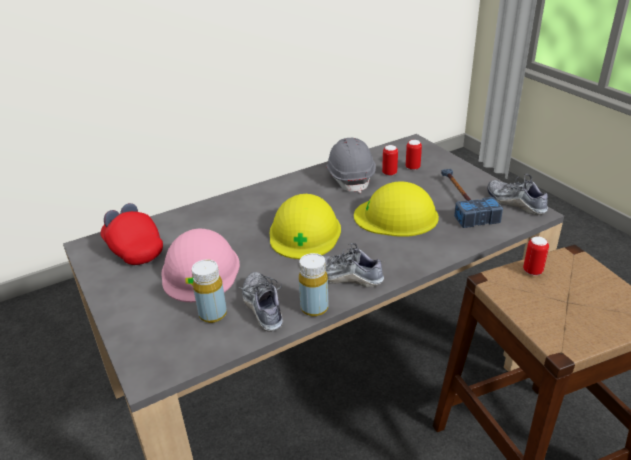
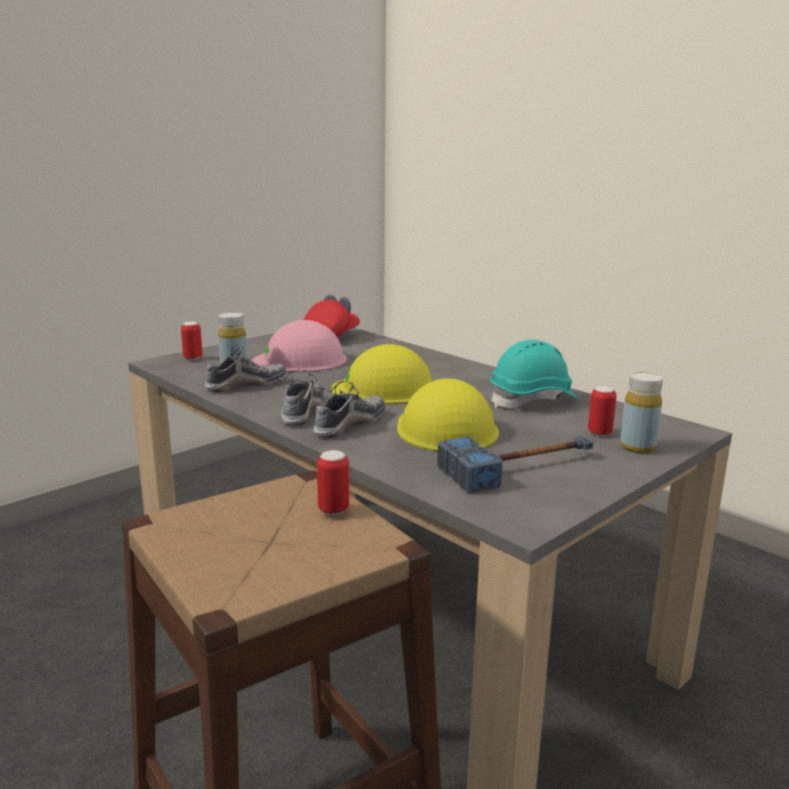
camera: 75 degrees right, 15 degrees down
yellow bottle [299,253,328,317] -> yellow bottle moved to [620,372,663,453]
grey hard hat [326,138,376,193] -> turquoise hard hat [490,340,579,408]
can [382,145,398,176] -> can moved to [181,322,203,360]
shoe [487,174,550,215] -> shoe moved to [314,380,385,438]

